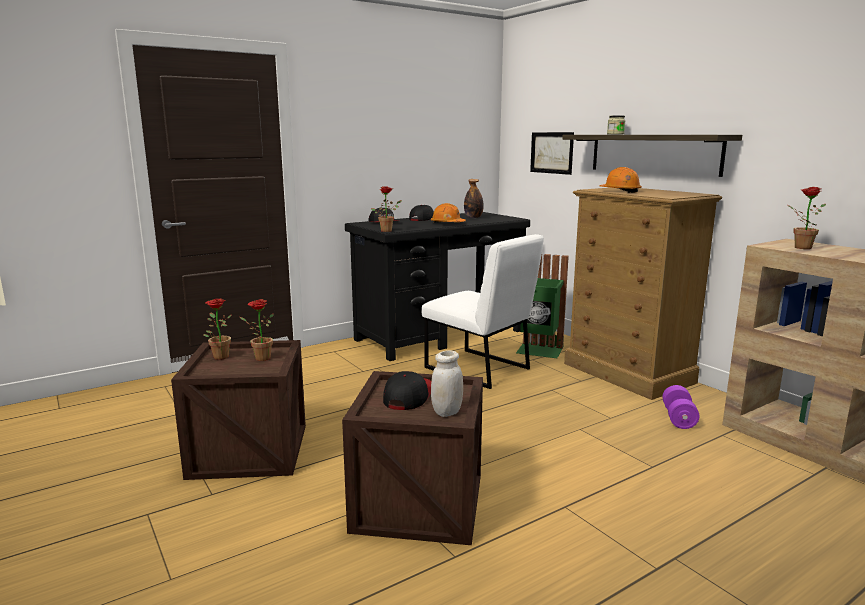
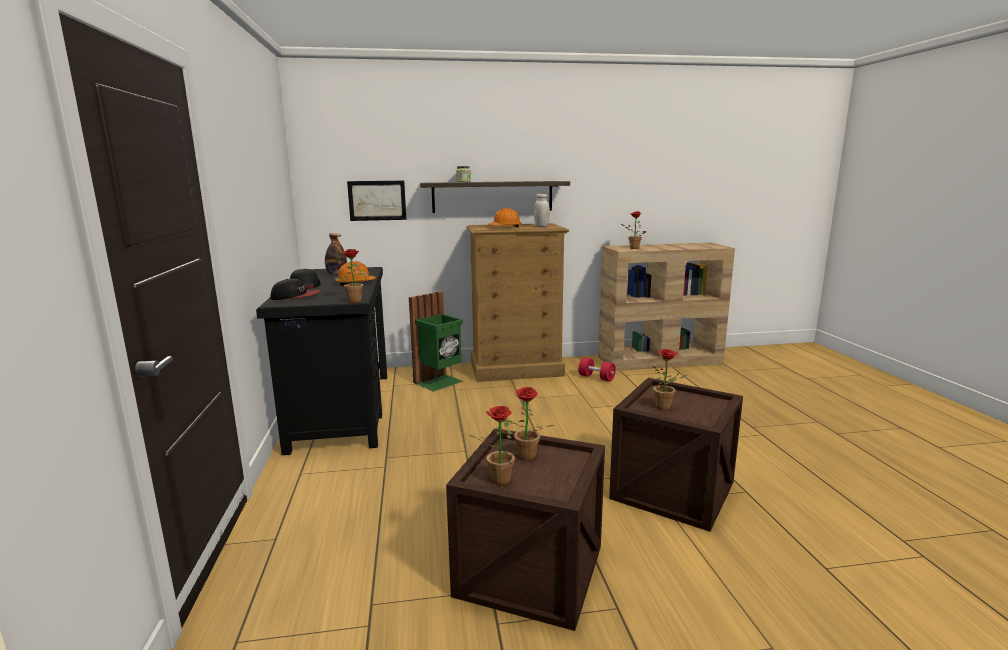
camera: 65 degrees left, 0 degrees up
cap [383,371,431,410] -> potted plant [652,349,687,410]
white chair [421,234,544,389] -> none
white jar [431,350,463,417] -> white jar moved to [534,194,550,227]
purple dumbbell [662,385,700,429] -> red dumbbell [578,357,616,382]

